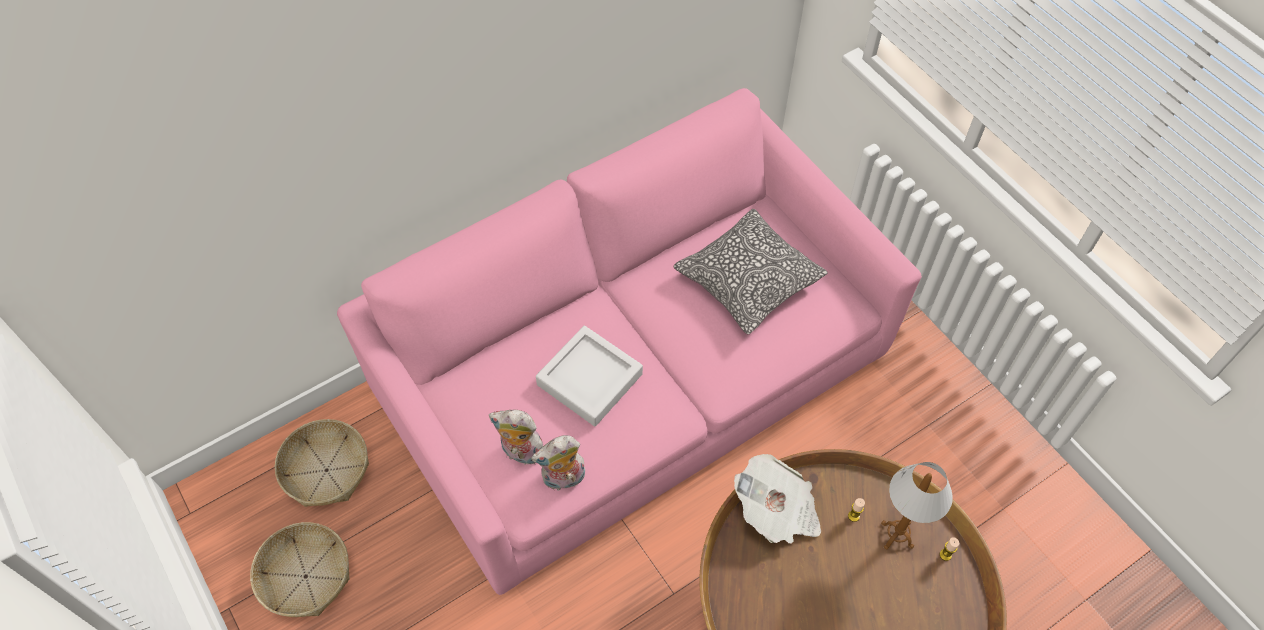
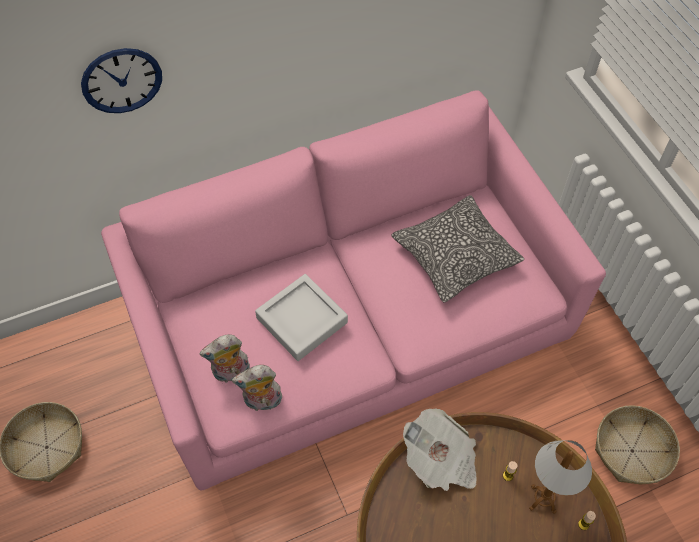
camera: 10 degrees right, 0 degrees up
basket [275,419,369,507] -> basket moved to [595,405,680,484]
plush toy [489,410,543,464] -> plush toy turned 45 degrees counterclockwise [199,334,250,383]
none -> wall clock [81,48,162,113]

